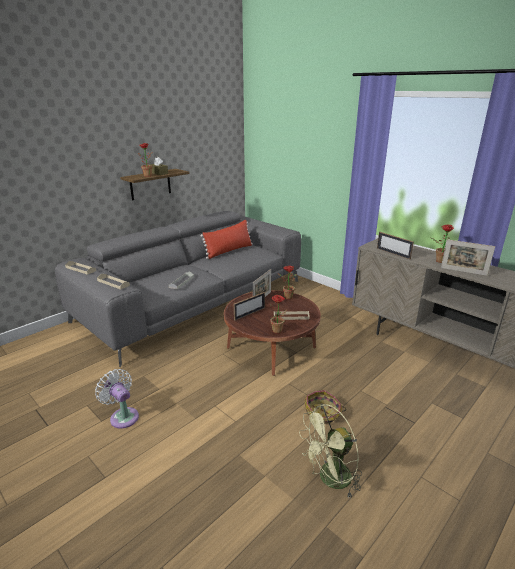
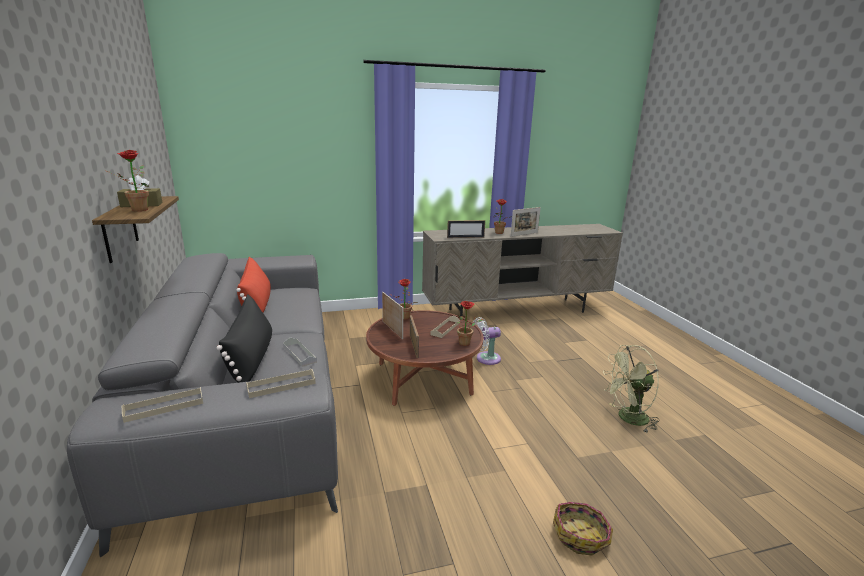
camera: 60 degrees left, 5 degrees down
white fan [95,369,139,429] -> white fan moved to [473,317,501,365]
green fan [299,404,362,499] -> green fan turned 75 degrees clockwise [603,345,660,434]
basket [304,390,346,424] -> basket moved to [553,502,613,555]
none -> black pillow [217,294,272,383]

